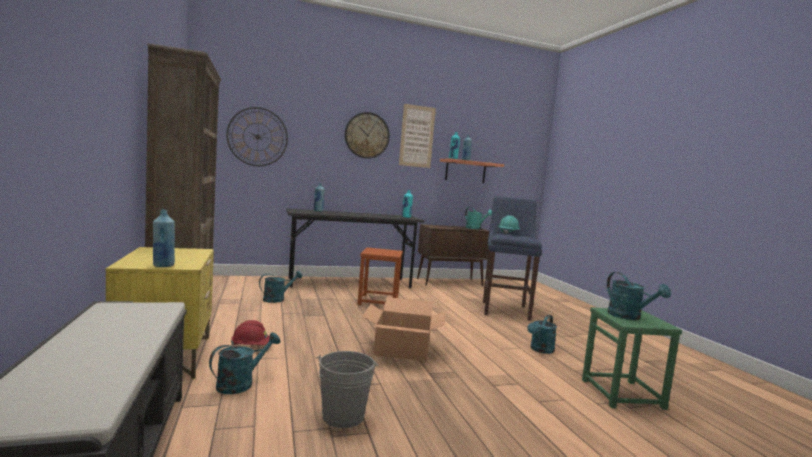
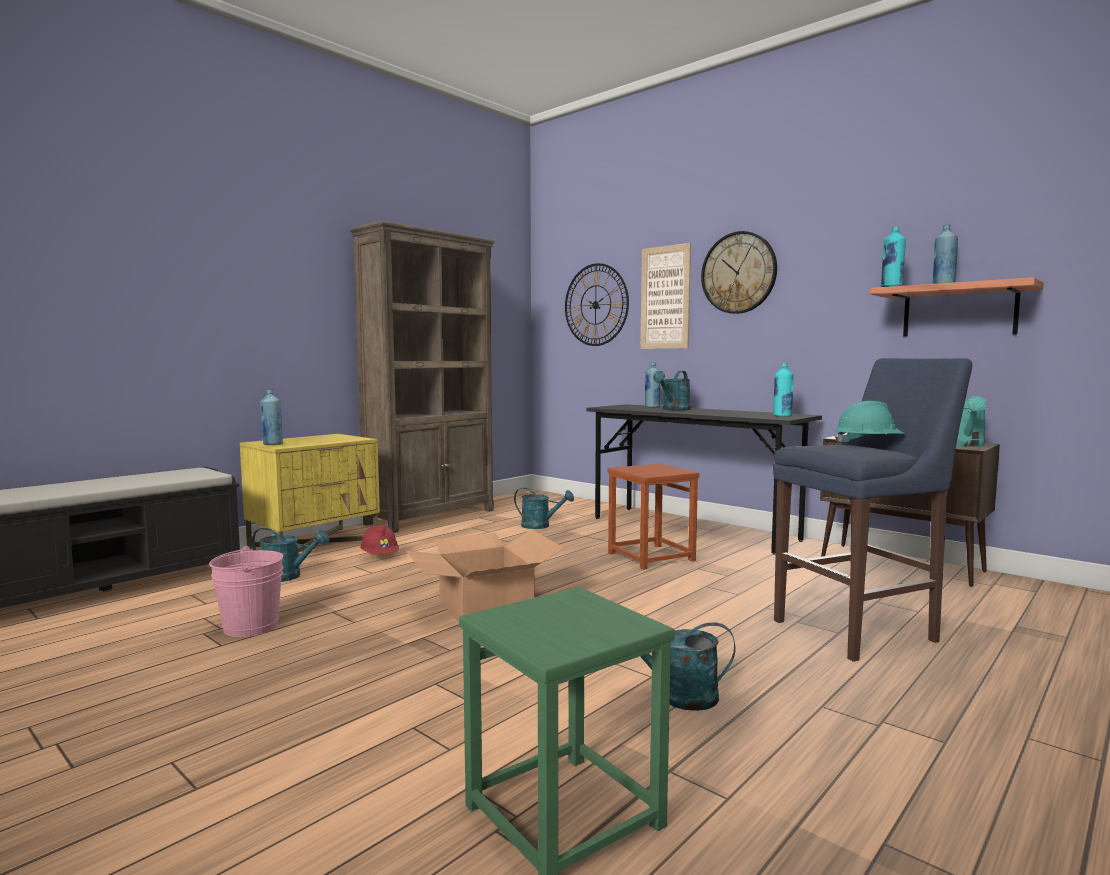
camera: 60 degrees right, 0 degrees up
grey bucket [316,351,378,428] -> pink bucket [209,546,283,637]
picture [399,104,436,168] -> picture moved to [640,243,691,349]
turquoise watering can [607,272,671,320] -> turquoise watering can moved to [653,371,691,410]

